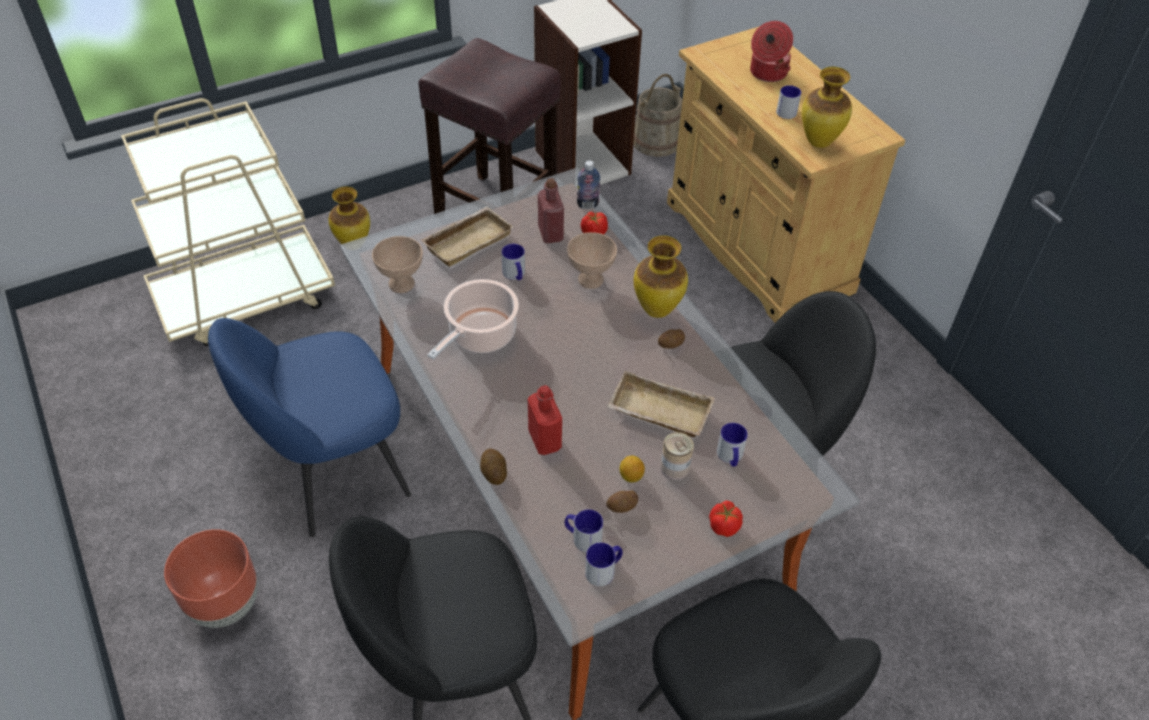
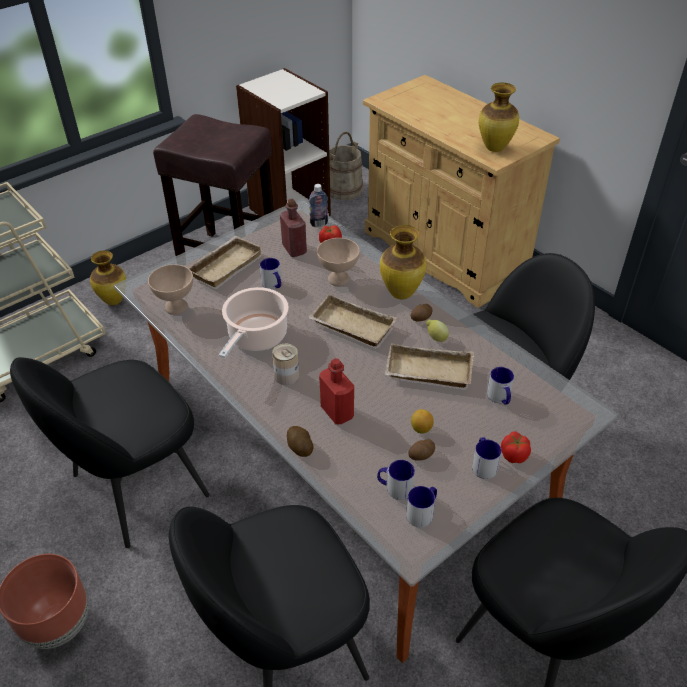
camera: 10 degrees left, 5 degrees down
blue chair [208,318,411,537] -> black chair [10,357,210,548]
can [660,432,694,480] -> can moved to [272,344,299,385]
cooking pot [750,21,793,82] -> none
mug [776,85,801,119] -> mug moved to [472,437,502,479]
none -> beige tray [308,294,397,346]
none -> lemon [426,320,449,342]

